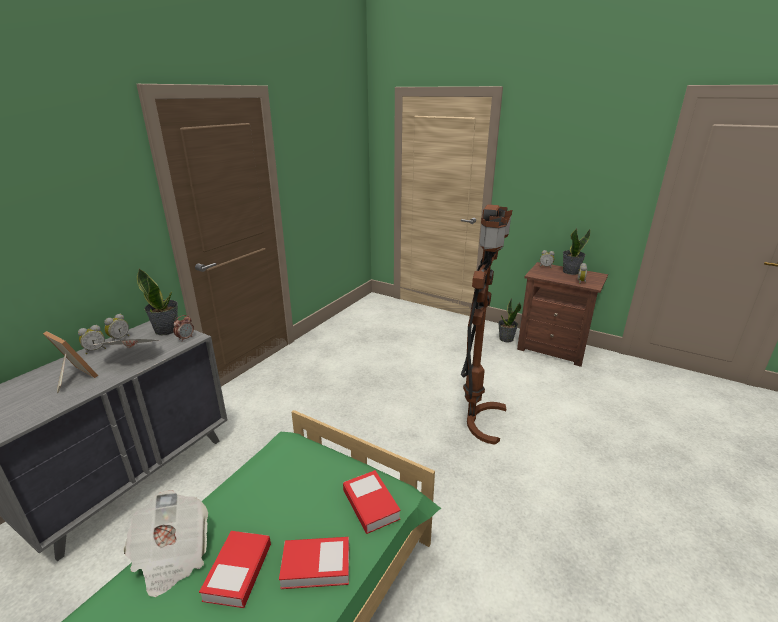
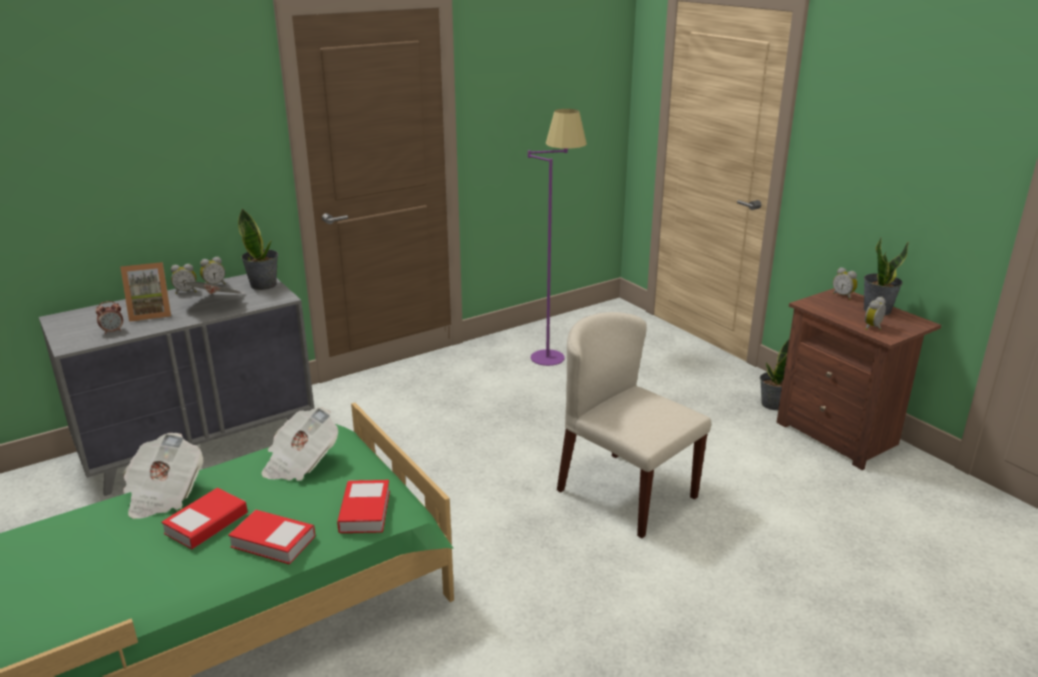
camera: 25 degrees right, 0 degrees up
picture frame [43,331,98,393] -> picture frame turned 105 degrees clockwise [120,262,171,322]
alarm clock [173,315,194,341] -> alarm clock moved to [95,301,123,334]
brown floor lamp [461,205,512,444] -> beige chair [557,312,711,538]
none -> newspaper [261,407,338,481]
none -> purple floor lamp [528,109,587,366]

